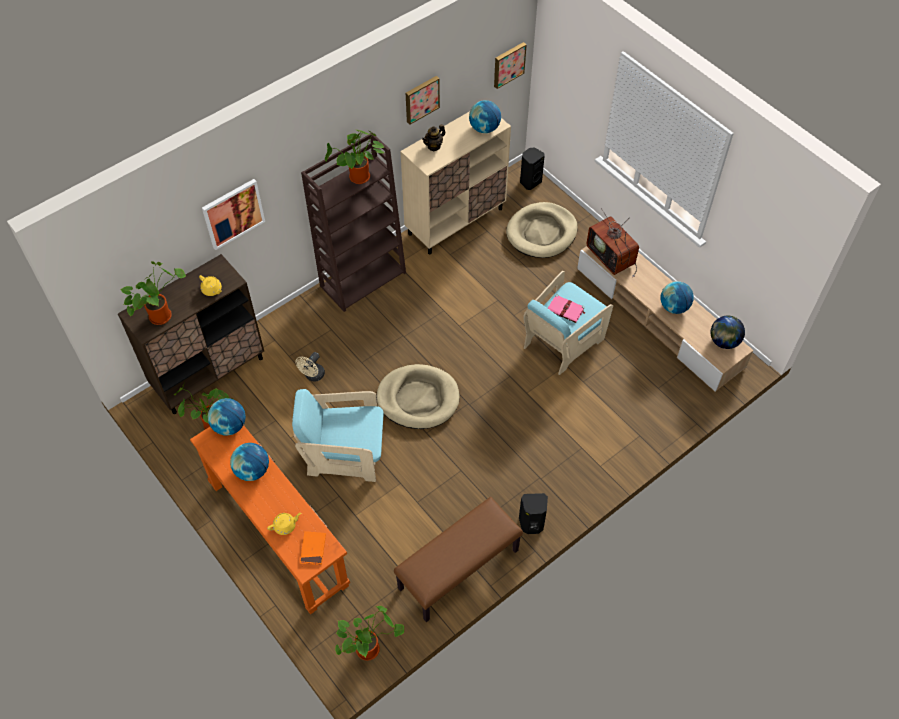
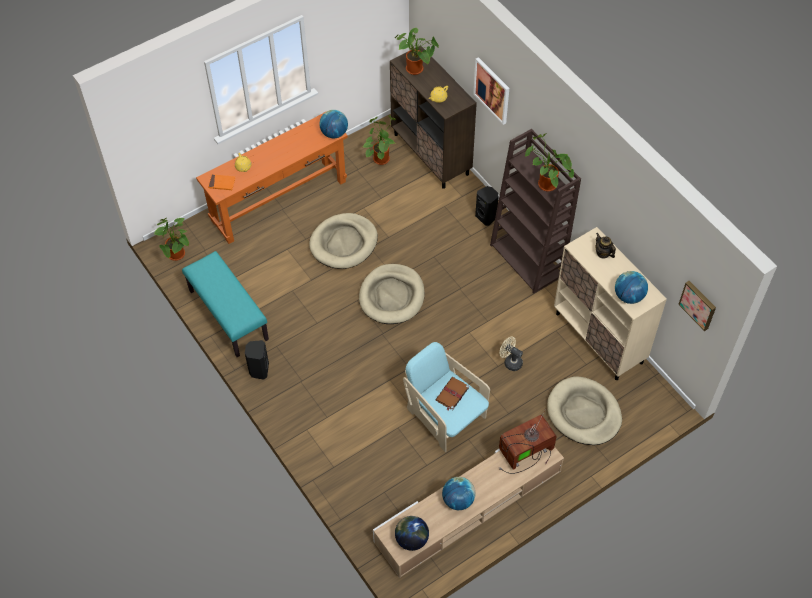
camera: 95 degrees right, 0 degrees up
globe [230,443,269,481] -> none
turquoise armchair [292,389,383,482] -> beige dog bed [309,213,378,269]
beige fan [296,352,325,382] -> beige fan moved to [499,336,523,371]
brown bench [394,497,523,622] -> turquoise bench [182,251,269,357]
picture [406,76,440,125] -> none
black speaker [520,147,545,190] -> black speaker moved to [475,186,499,226]
pink book [548,294,586,323] -> brown book [435,377,469,410]

